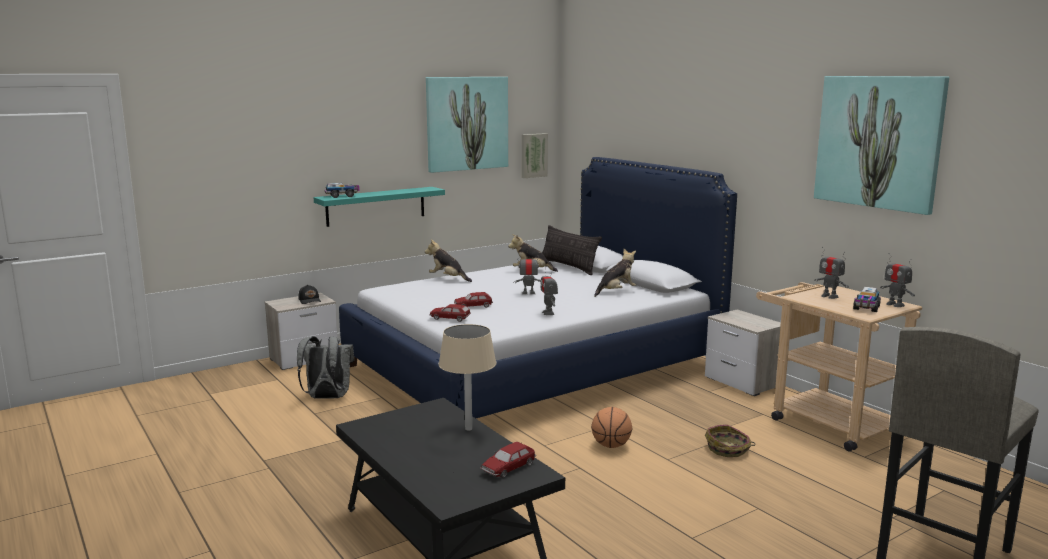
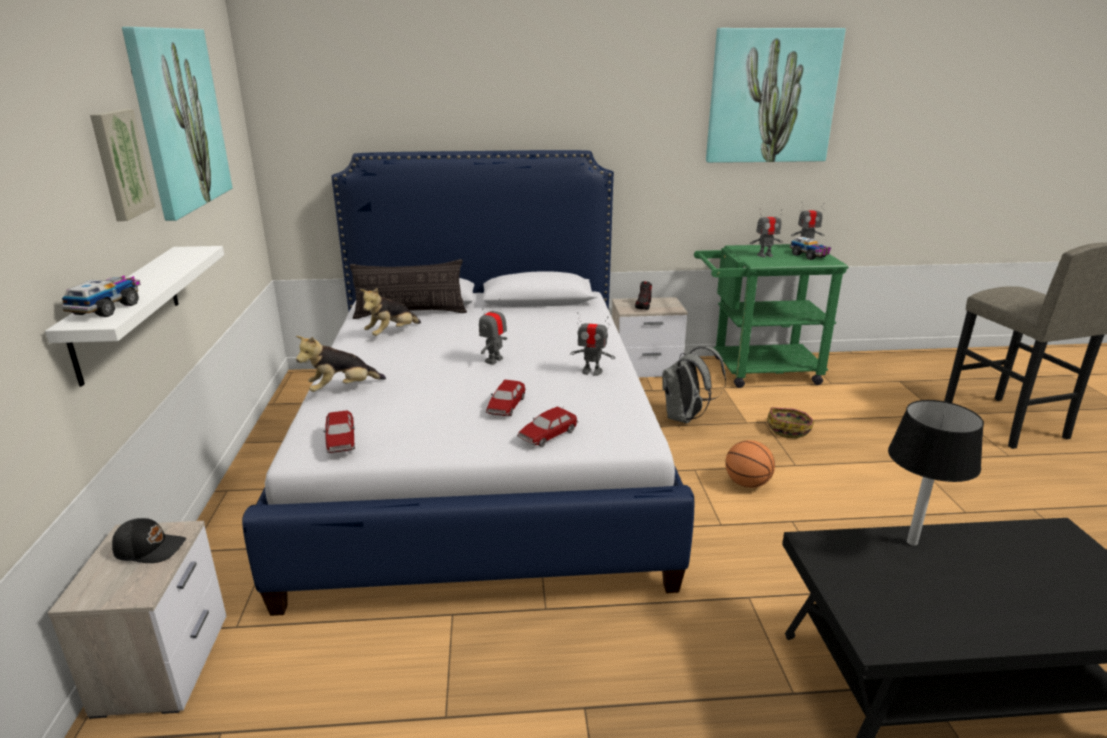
camera: 60 degrees left, 10 degrees up
grey backpack [297,336,354,399] -> grey backpack moved to [662,346,726,424]
turquoise shelf [314,187,445,227] -> white shelf [45,246,224,386]
beige table lamp [438,324,497,431] -> black table lamp [888,400,984,546]
toy car [480,442,536,478] -> toy car moved to [323,411,355,453]
picture [522,133,548,178] -> picture moved to [90,109,156,221]
plush toy [594,249,636,297] -> none
beige cart [756,282,922,451] -> green cart [694,244,849,388]
none -> shoe [635,281,652,310]

